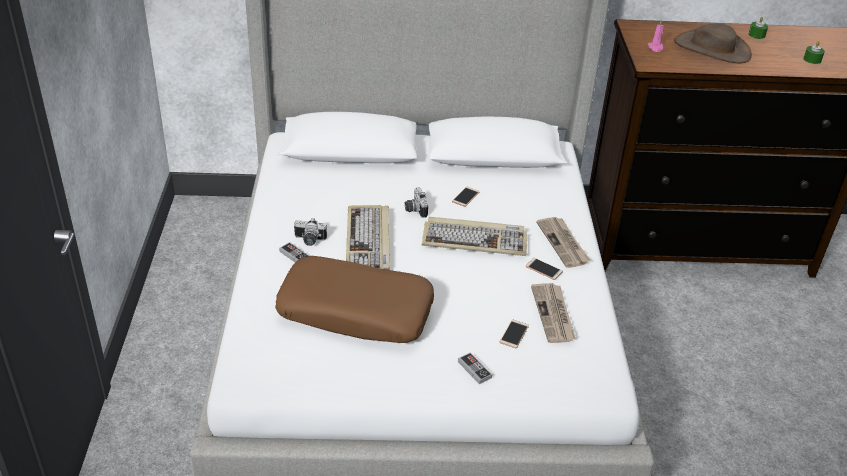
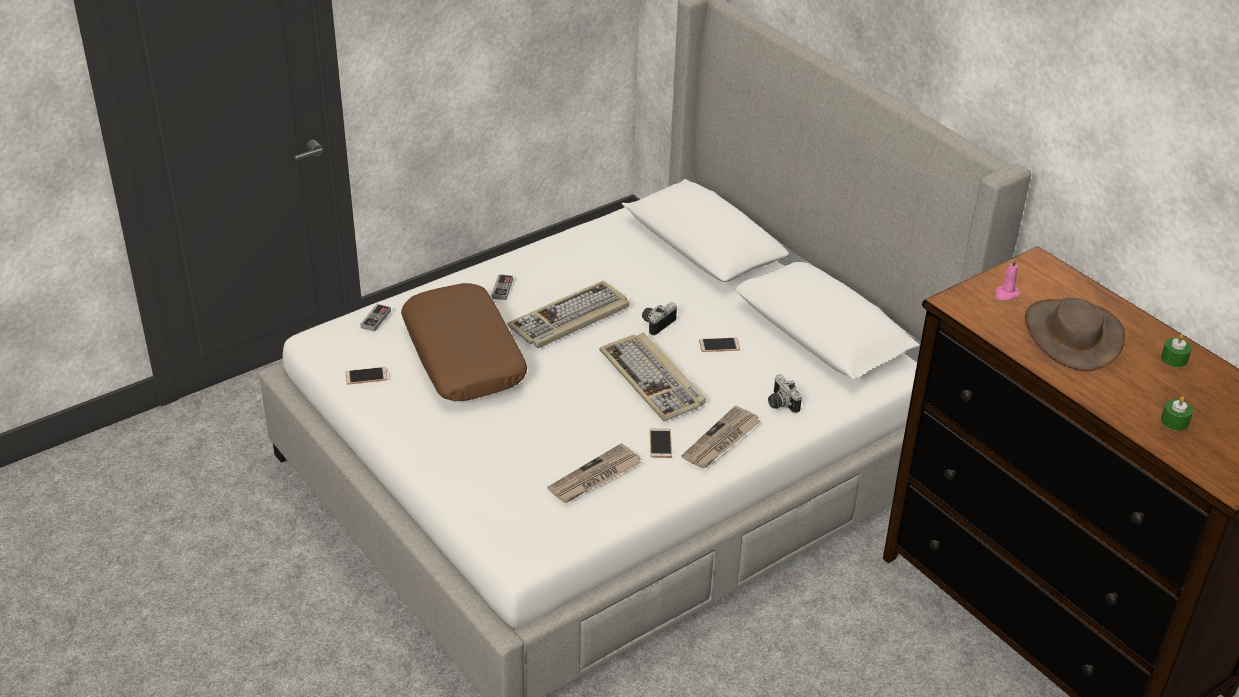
camera: 55 degrees right, 0 degrees up
camera [294,218,327,246] -> camera moved to [768,374,802,413]
game controller [458,352,492,384] -> game controller moved to [360,304,391,332]
phone [500,320,529,348] -> phone moved to [346,367,388,384]

